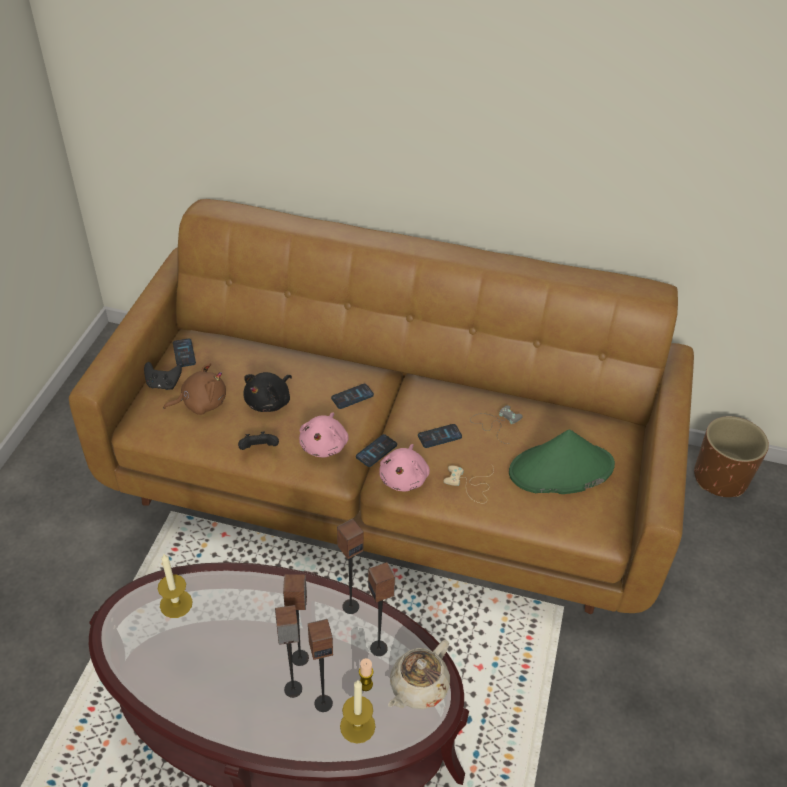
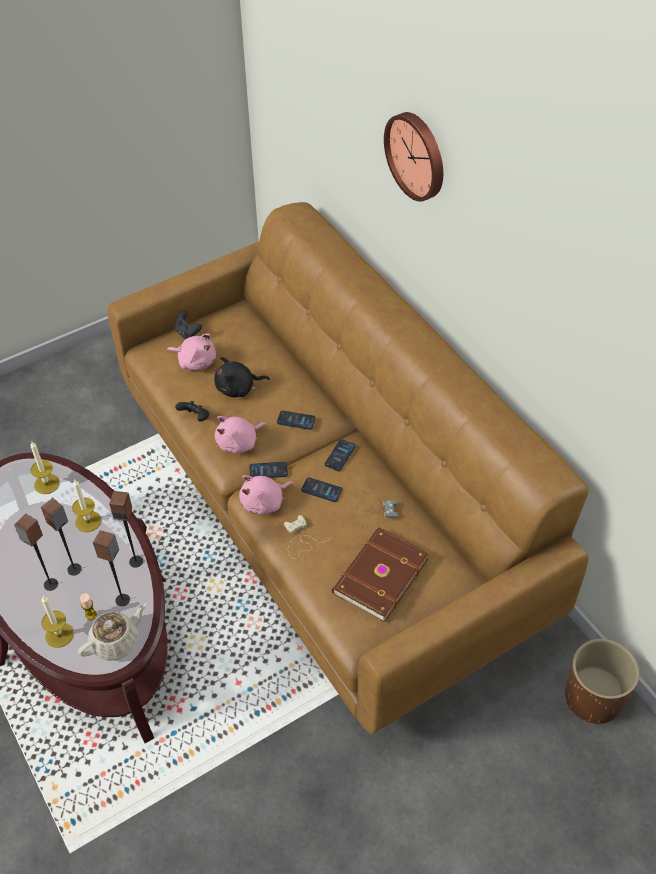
camera: 45 degrees right, 5 degrees up
brown plush toy [163,363,226,415] -> pink plush toy [167,334,216,370]
phone [173,339,196,367] -> phone moved to [325,439,356,471]
speaker [308,619,333,712] -> none
beige teapot [388,640,450,709] -> beige teapot turned 150 degrees clockwise [78,603,147,661]
green hat [509,430,615,494] -> brown book [332,527,429,623]
none -> candle [72,480,101,532]
none -> wall clock [384,112,443,202]

